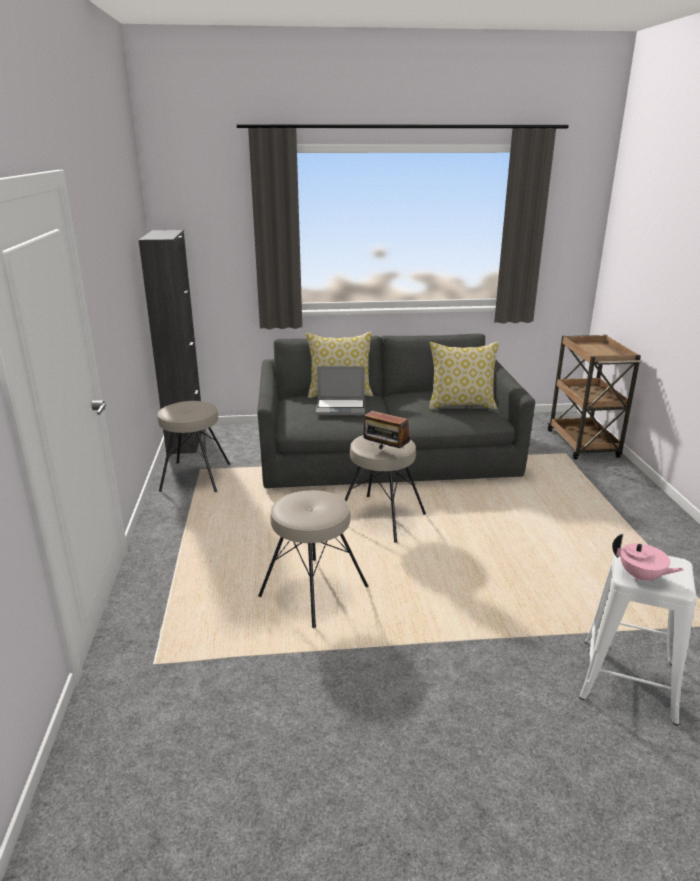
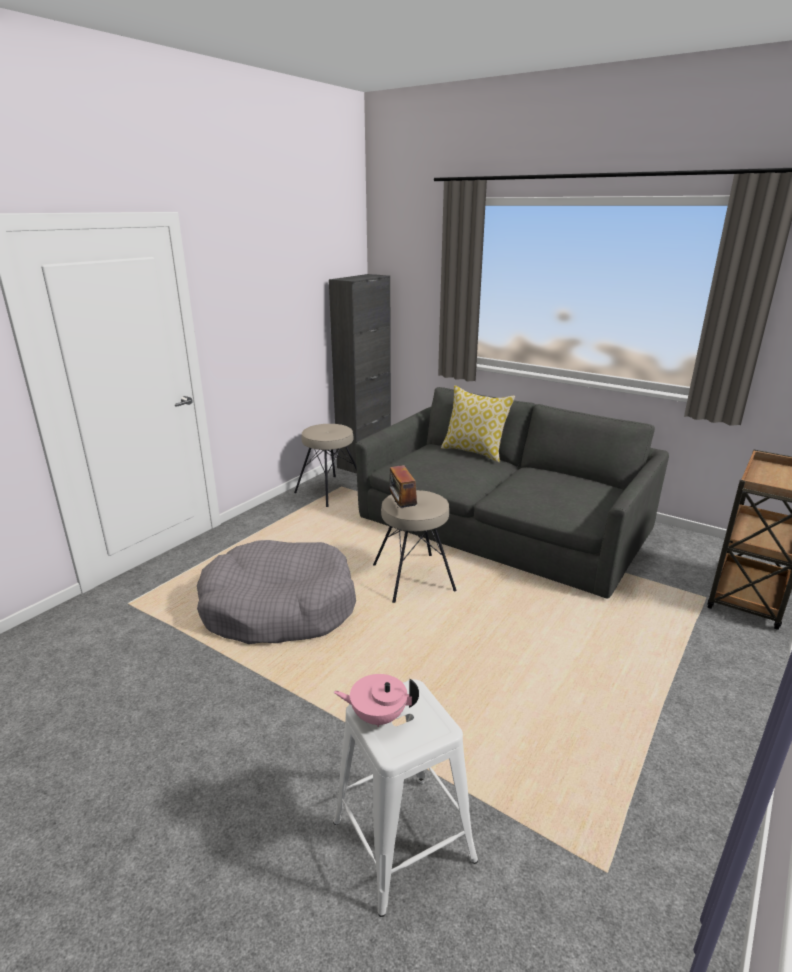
camera: 40 degrees right, 0 degrees up
beige stool [258,490,368,628] -> grey dog bed [197,540,356,644]
laptop [316,366,365,415] -> none
pillow [429,341,499,410] -> none
pink teapot [612,534,684,582] -> pink teapot turned 105 degrees clockwise [334,674,419,727]

